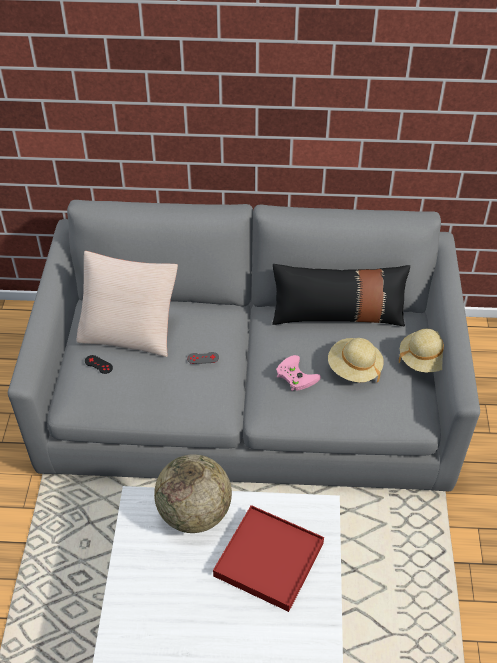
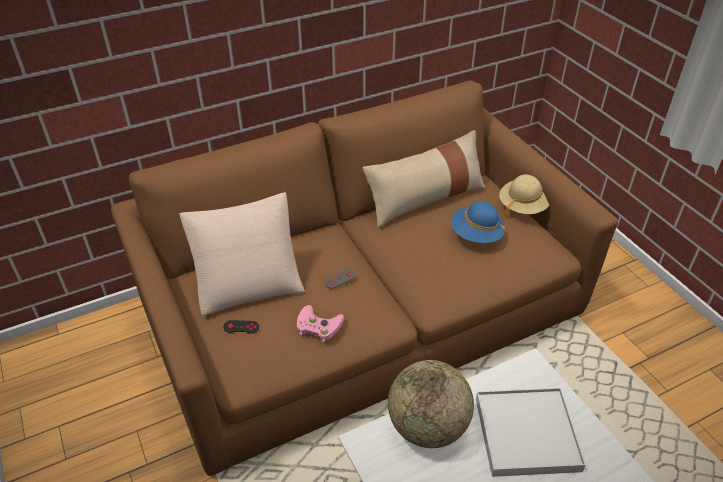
camera: 30 degrees left, 5 degrees down
grey sofa [8,200,480,491] -> brown sofa [111,80,618,476]
red tray [213,505,324,612] -> white tray [476,388,586,477]
black pillow [272,264,410,326] -> beige pillow [362,130,485,227]
pink game controller [276,355,321,391] -> pink game controller moved to [297,305,344,342]
beige hat [328,338,384,382] -> blue hat [451,201,505,243]

